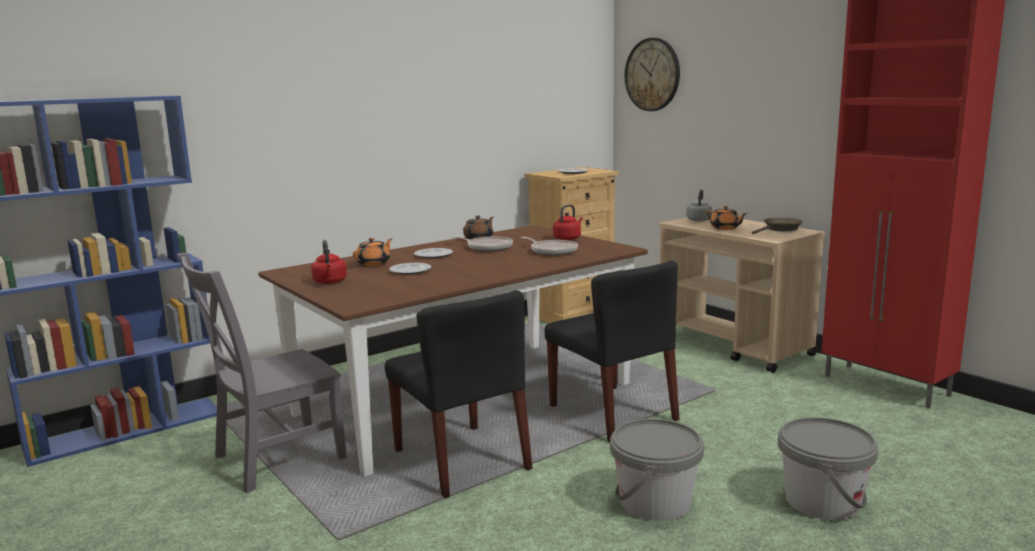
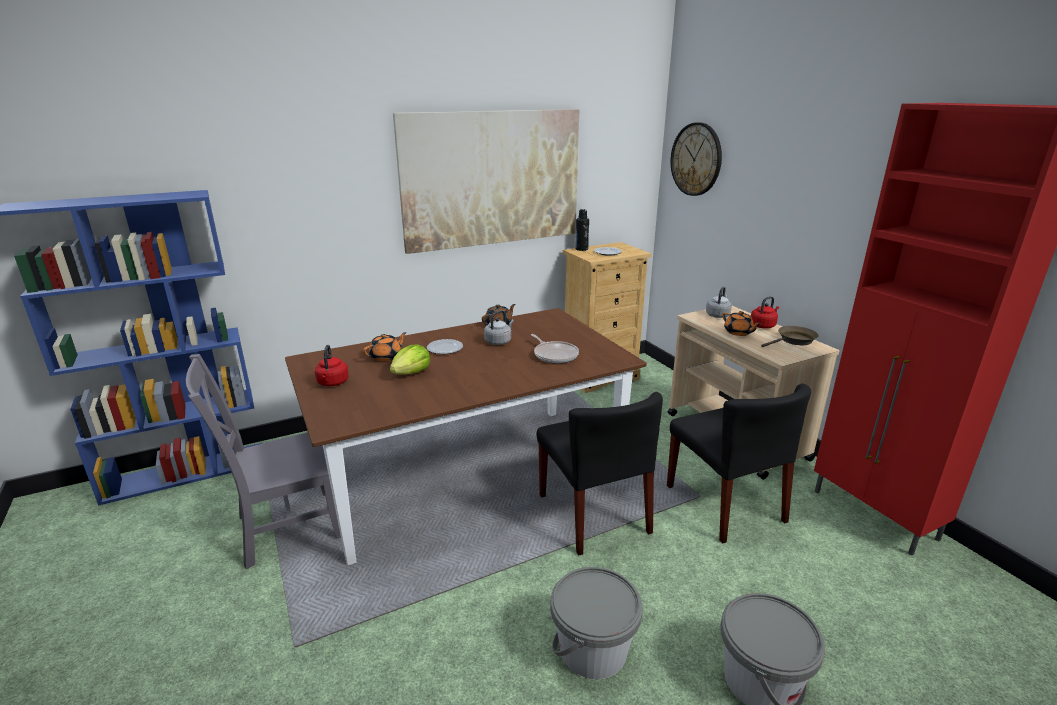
camera: 10 degrees right, 10 degrees up
black chair [385,290,533,499] -> black chair moved to [667,384,811,544]
plate [389,263,432,275] -> lettuce [390,344,430,375]
frying pan [451,236,513,252] -> grey kettle [484,310,514,345]
red kettle [553,204,583,240] -> red kettle moved to [751,296,779,329]
none -> picture [393,109,580,254]
none -> black bottle [576,209,589,251]

